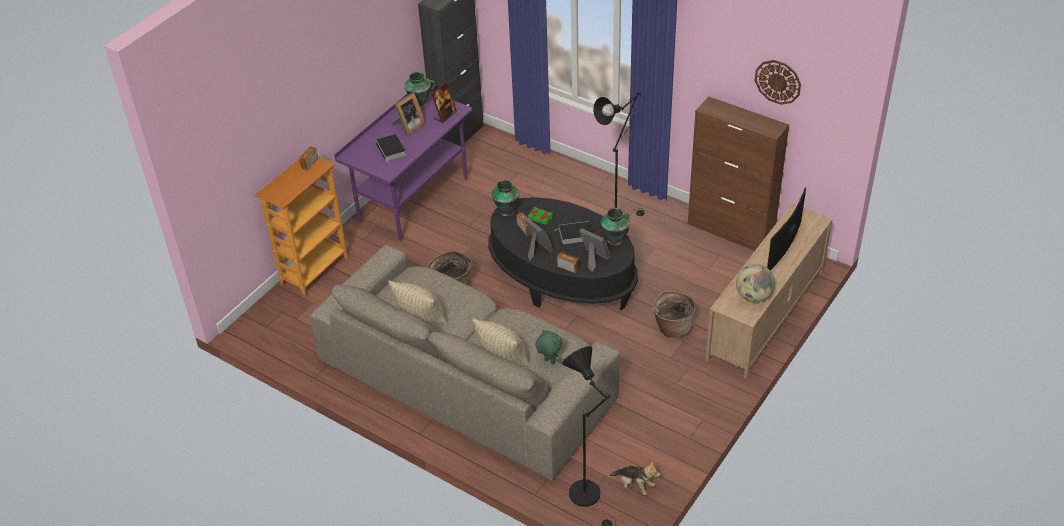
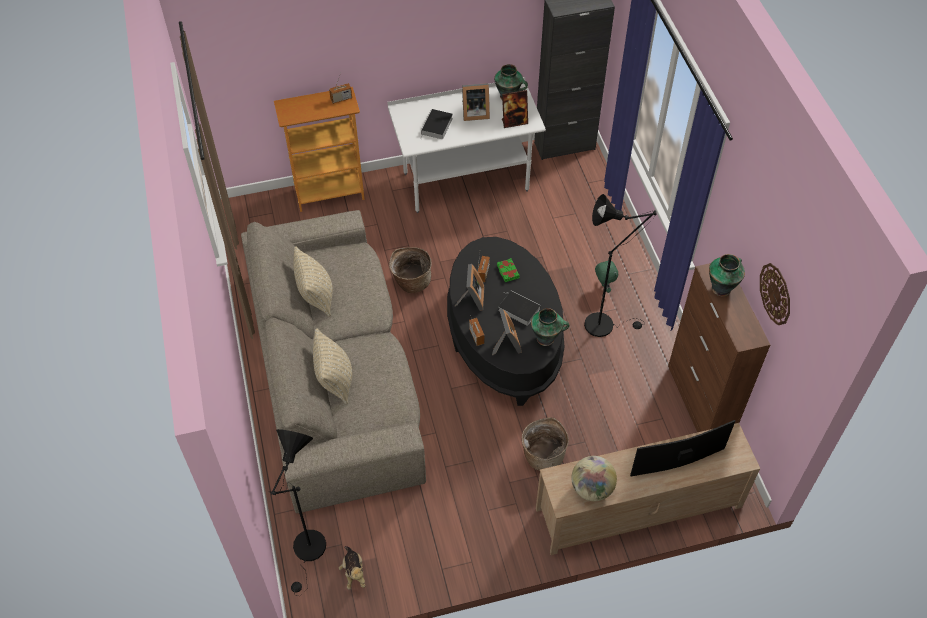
camera: 40 degrees right, 10 degrees up
purple desk [334,92,473,242] -> white desk [387,77,546,213]
vase [492,180,520,216] -> vase moved to [709,254,745,296]
green plush toy [536,329,562,365] -> green plush toy moved to [595,260,618,293]

